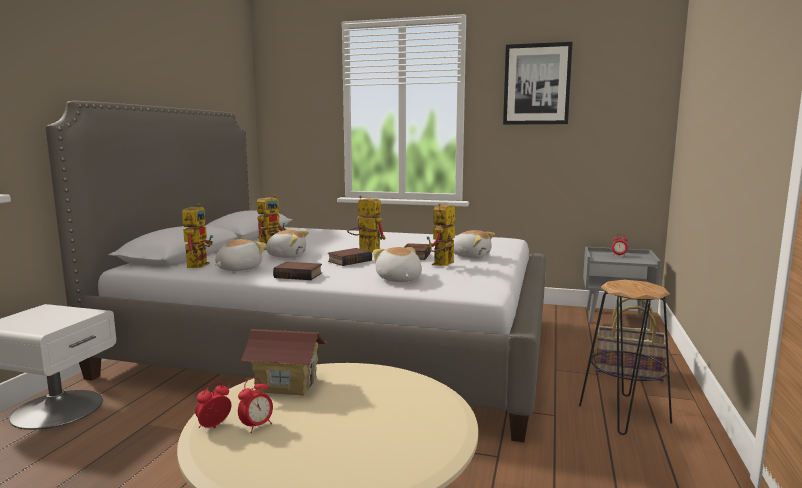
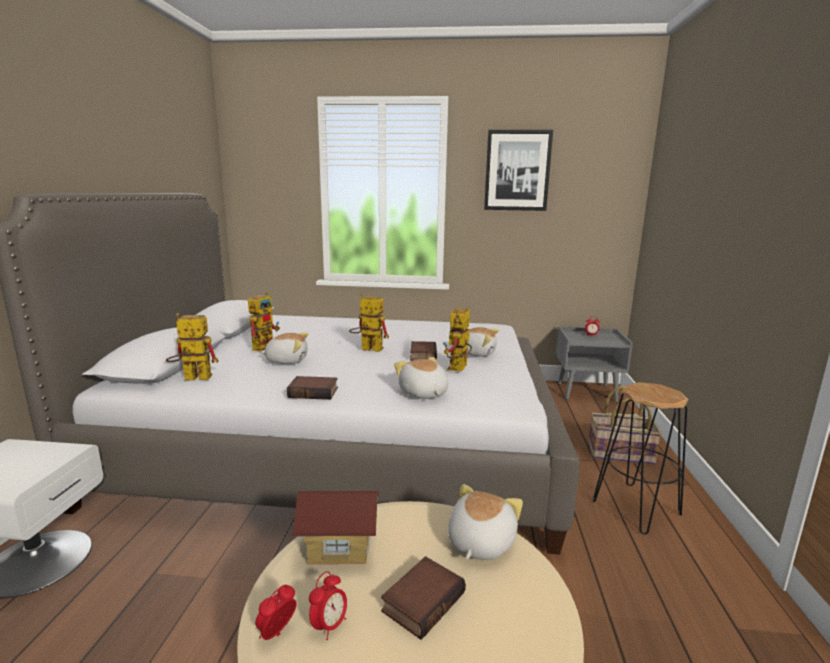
camera: 10 degrees left, 5 degrees up
toy robot [182,203,213,268] -> toy robot turned 90 degrees counterclockwise [166,313,218,381]
plush toy [215,239,266,271] -> plush toy moved to [448,484,523,560]
book [328,248,372,266] -> book moved to [381,556,466,640]

